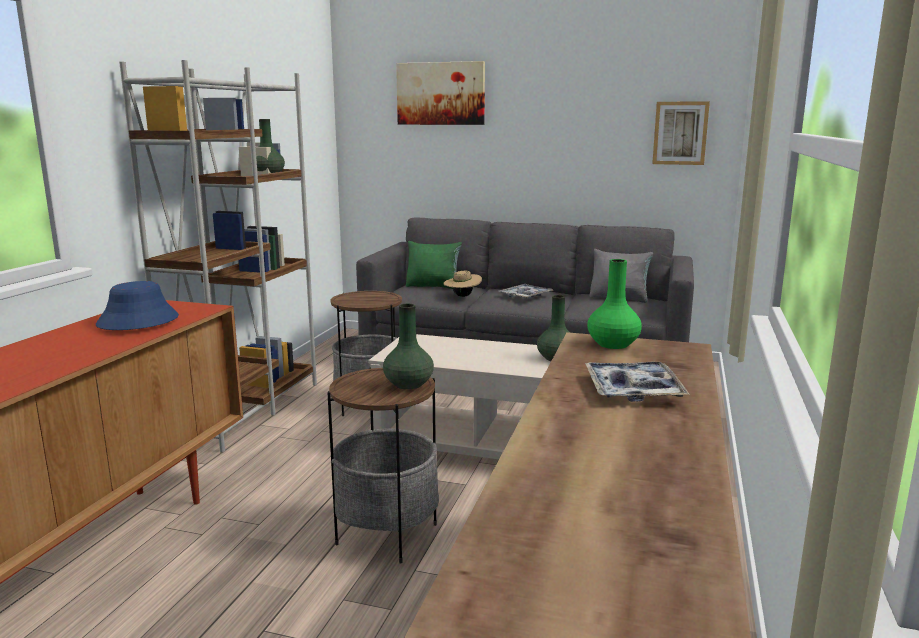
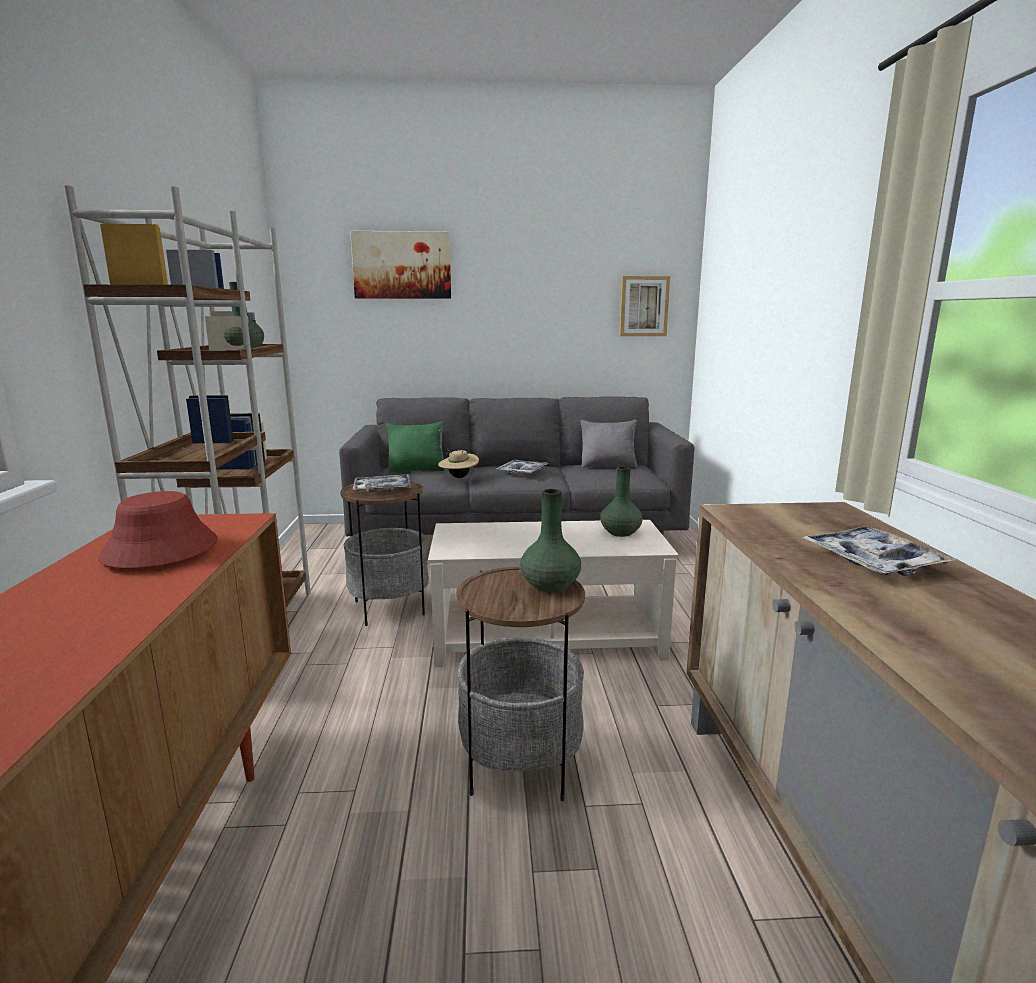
camera: 20 degrees left, 0 degrees up
blue hat [96,281,179,330] -> red hat [98,491,218,569]
green vase [587,259,642,349] -> none
none -> tray [352,474,411,492]

